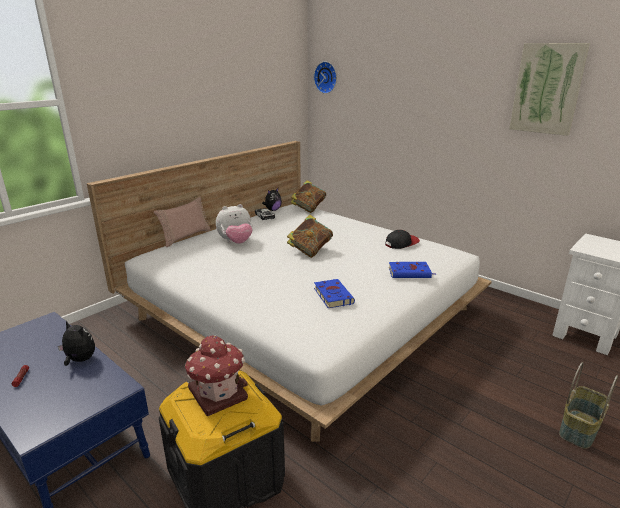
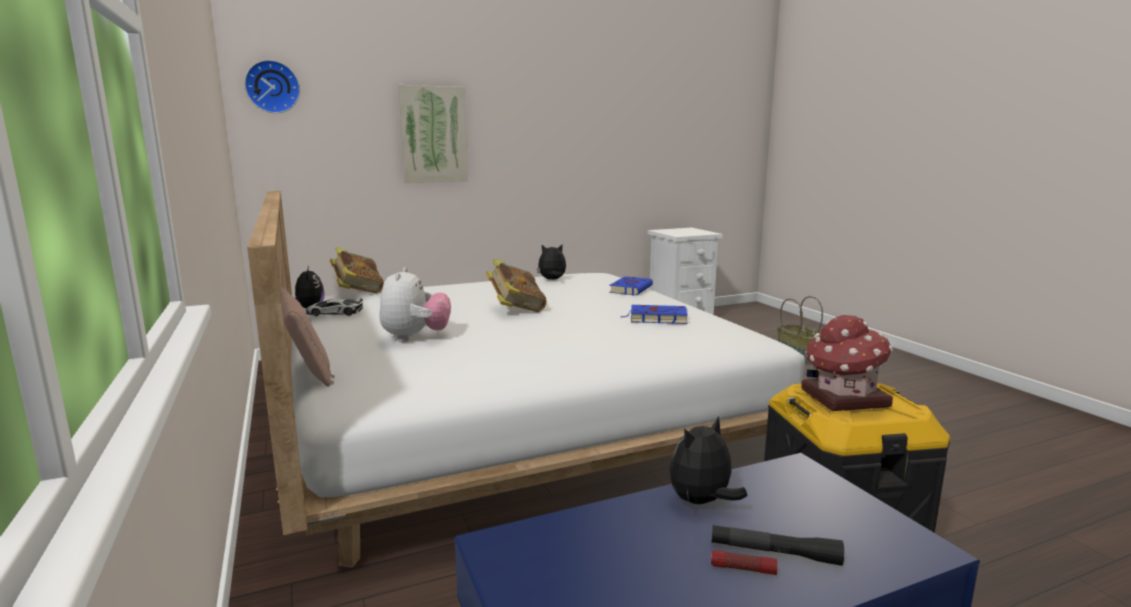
camera: 65 degrees left, 10 degrees down
cap [385,230,420,249] -> plush toy [537,245,566,280]
picture [509,43,590,136] -> picture moved to [399,85,468,183]
none -> black flashlight [712,525,844,566]

